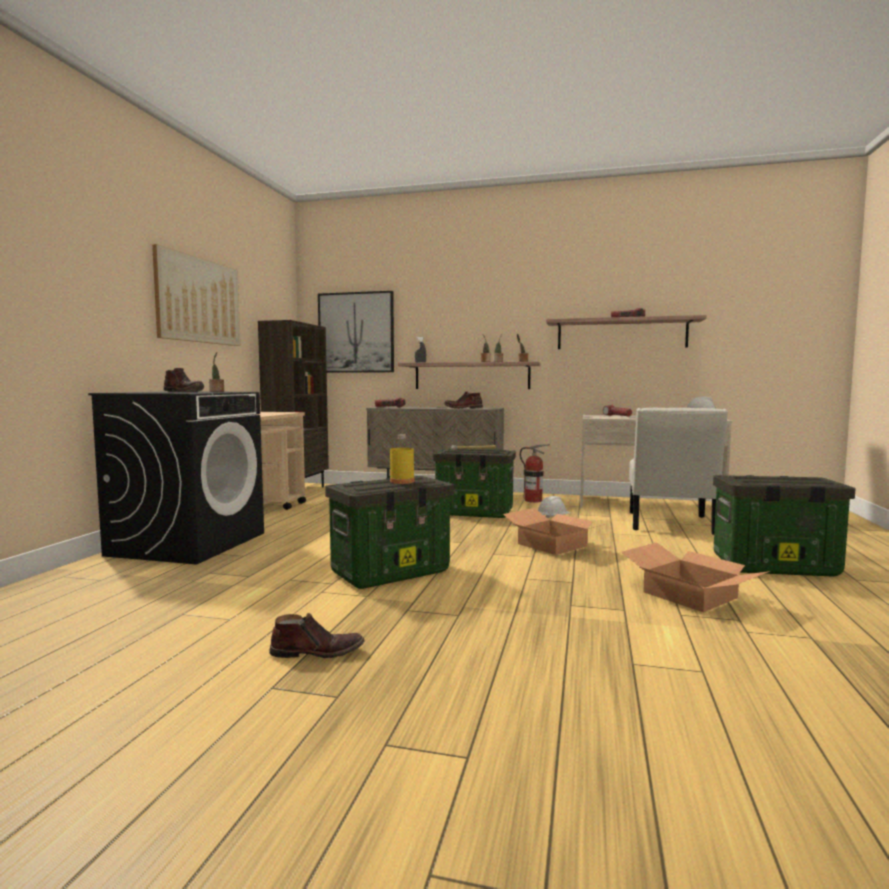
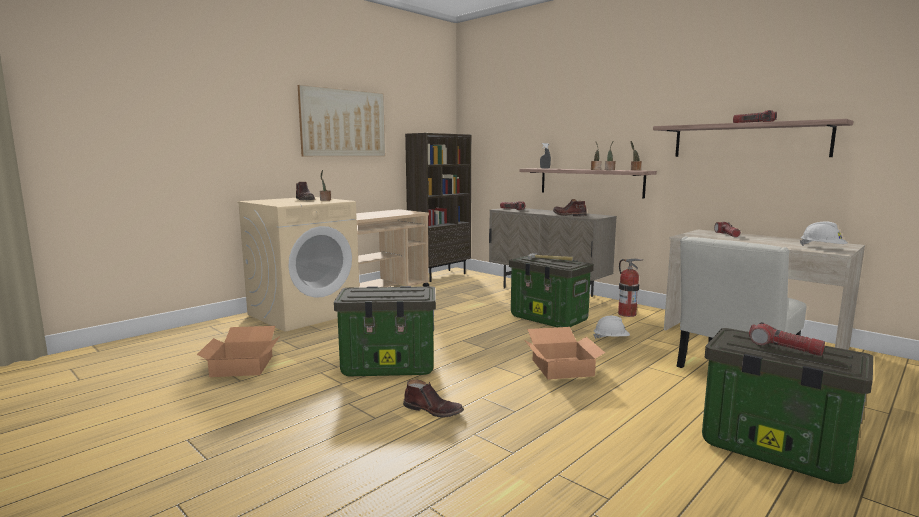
camera: 30 degrees right, 5 degrees up
black washing machine [88,391,264,565] -> beige washing machine [237,197,359,332]
brown boot [269,613,364,658] -> brown boot moved to [403,380,464,418]
picture [318,291,394,373] -> none
yellow bottle [390,435,414,484] -> none
cardboard box [622,542,770,612] -> cardboard box moved to [197,326,280,377]
none -> flashlight [749,322,825,356]

